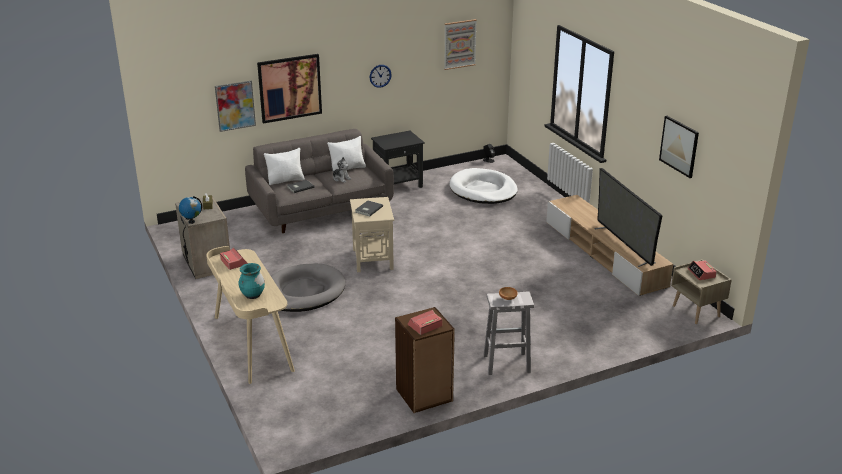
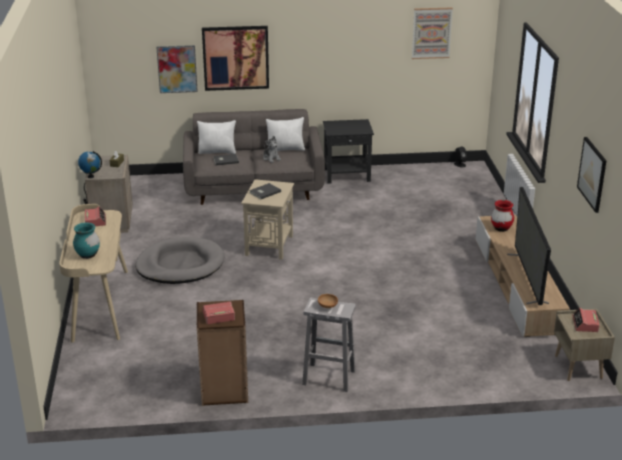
camera: 20 degrees right, 0 degrees up
wall clock [370,65,392,88] -> none
white dog bed [450,168,518,204] -> none
none -> red vase [491,200,514,232]

